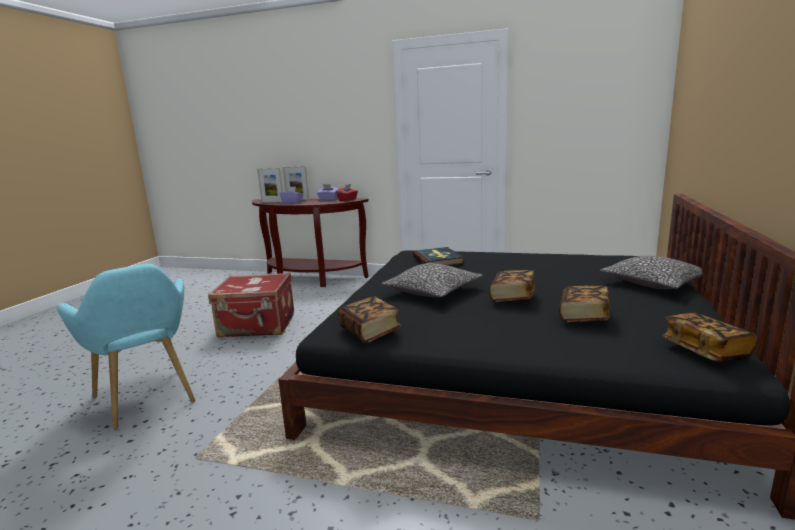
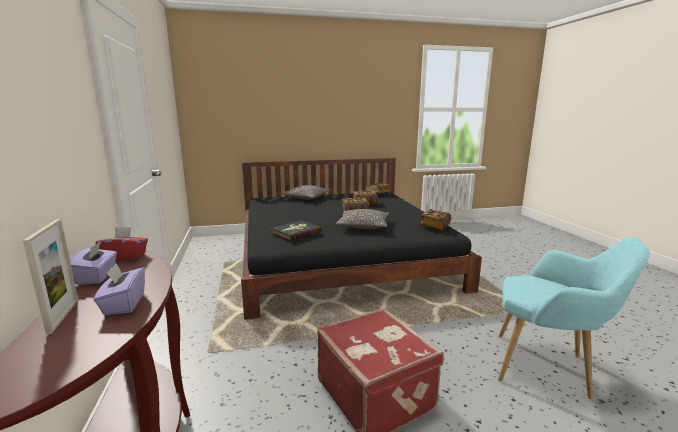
camera: 120 degrees left, 0 degrees up
turquoise armchair [57,264,195,430] -> turquoise armchair turned 90 degrees clockwise [498,237,650,399]
picture frame [257,168,283,202] -> none

